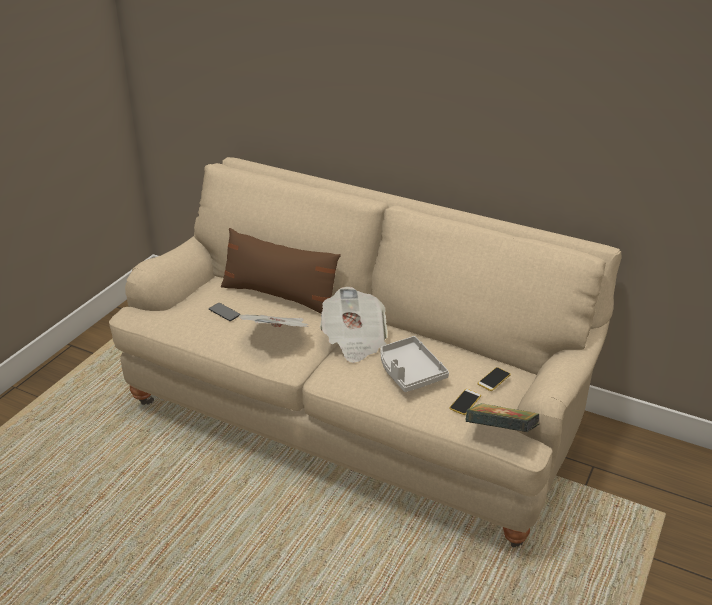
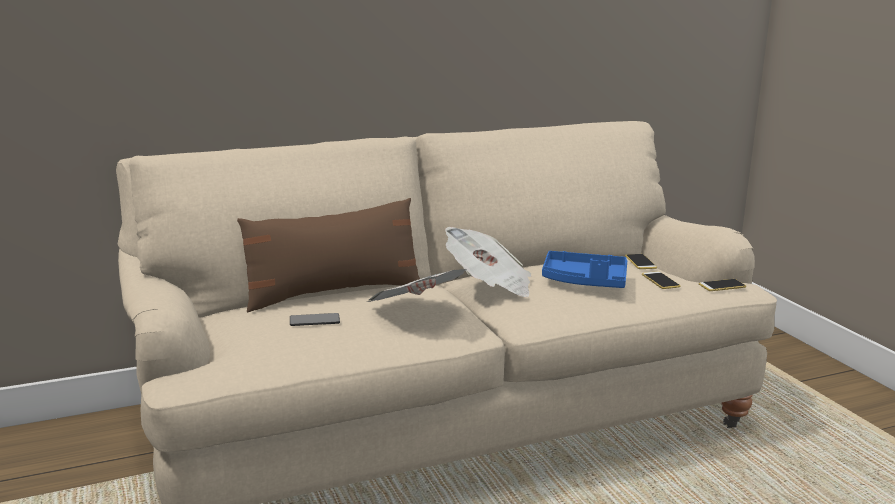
camera: 50 degrees left, 15 degrees down
grey tray [381,336,449,392] -> blue tray [542,251,627,288]
book [466,403,539,432] -> phone [699,279,746,291]

